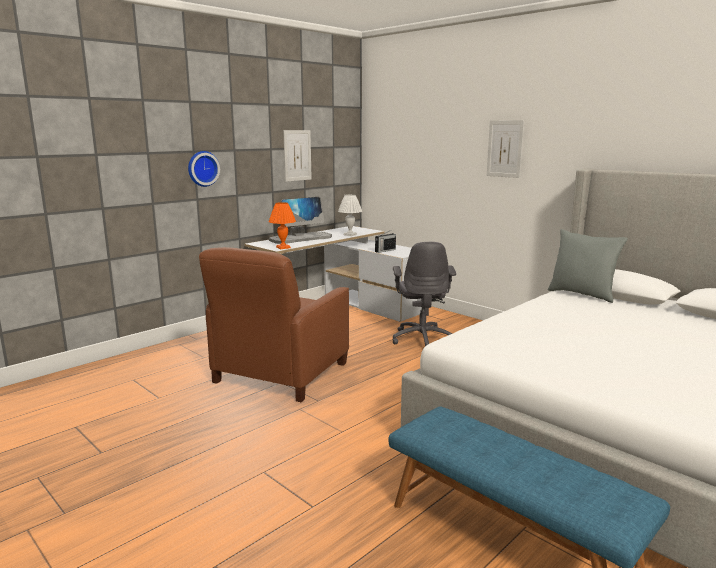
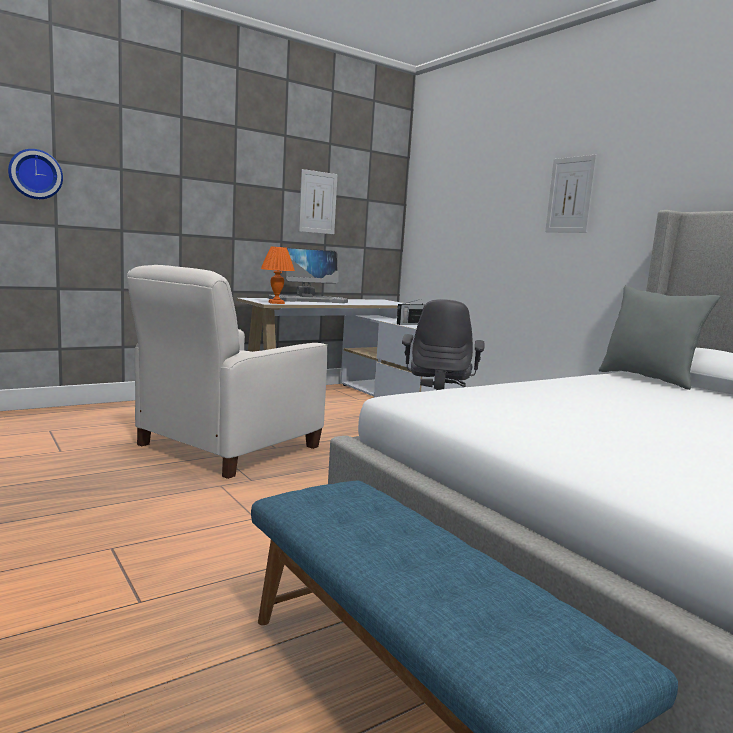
camera: 10 degrees right, 5 degrees down
wall clock [188,151,220,187] -> wall clock moved to [8,149,63,199]
brown armchair [199,247,349,402] -> white armchair [127,265,328,479]
white table lamp [338,194,362,236] -> none

